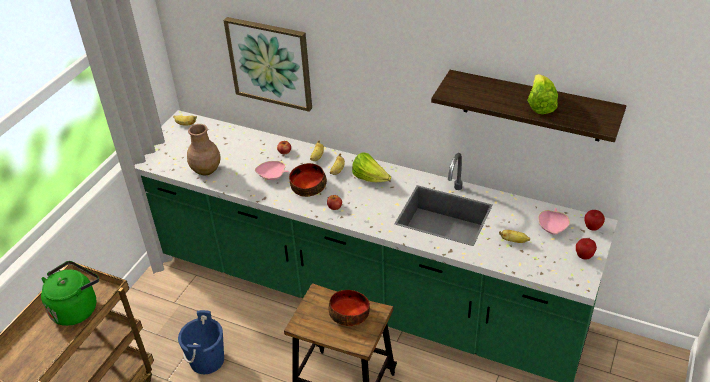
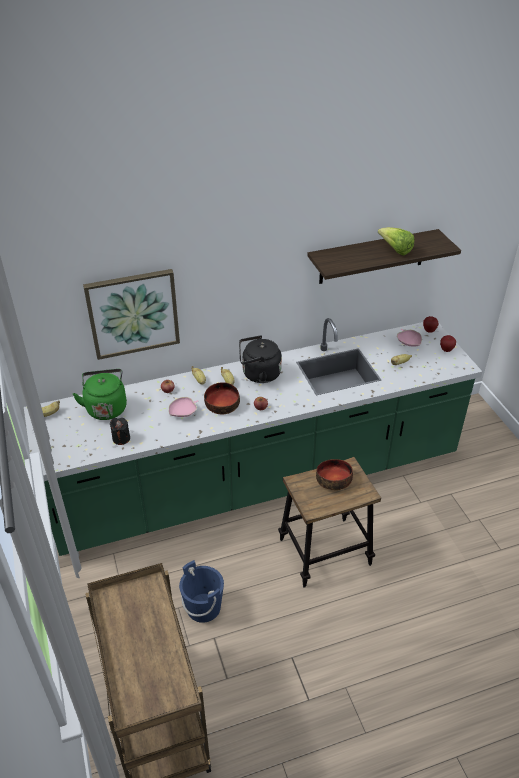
camera: 45 degrees left, 0 degrees up
green kettle [41,261,99,326] -> green kettle moved to [73,369,127,420]
brown vase [187,124,221,176] -> black candle [110,418,130,445]
lettuce [352,153,391,182] -> black kettle [239,335,282,383]

